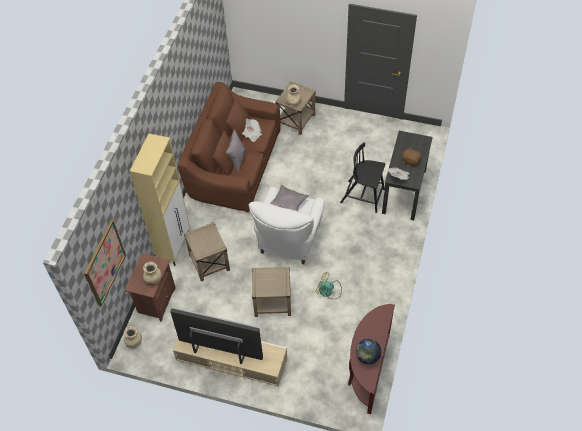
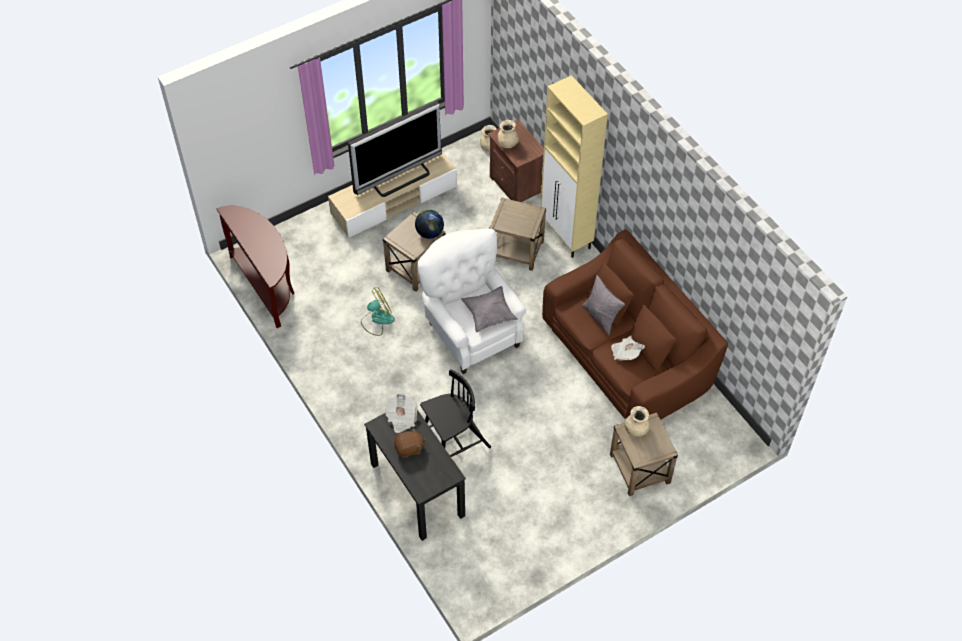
camera: 130 degrees right, 0 degrees up
picture [84,220,126,307] -> none
globe [356,339,381,364] -> globe moved to [415,210,444,239]

